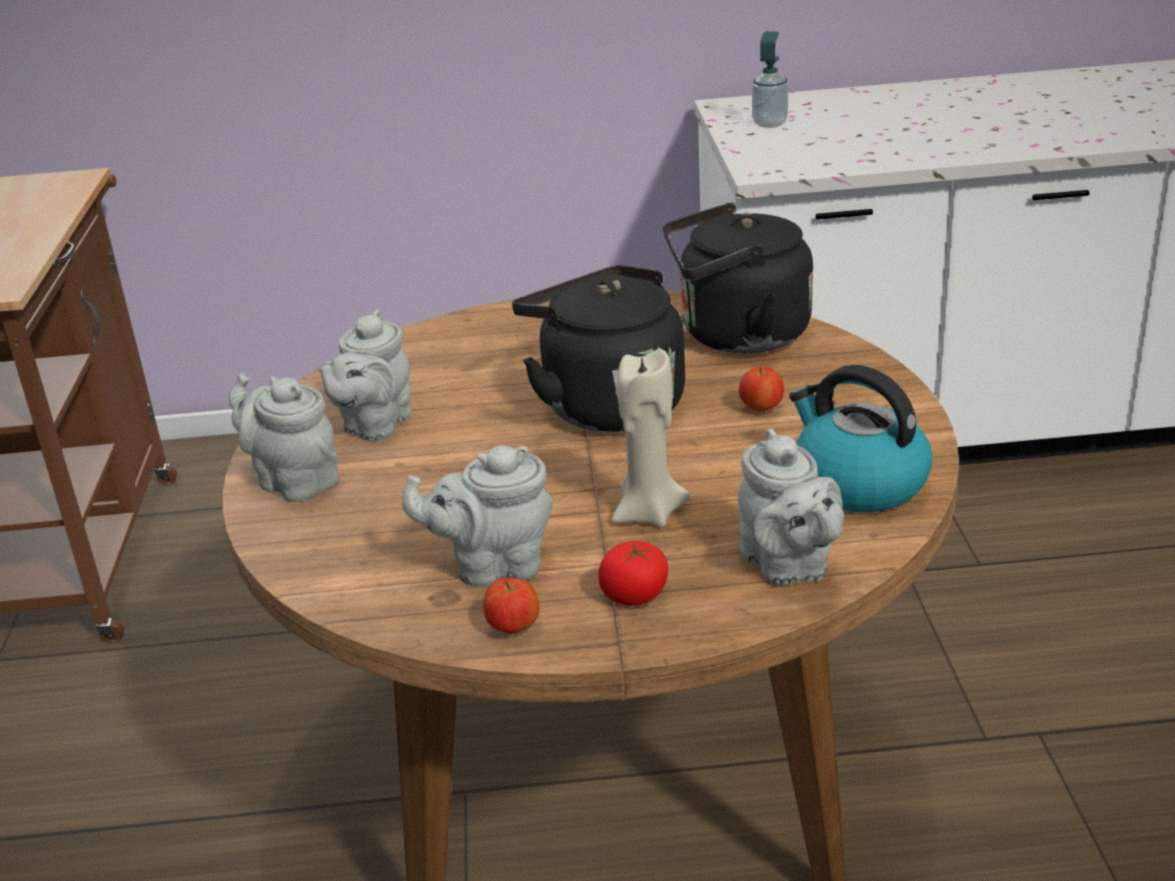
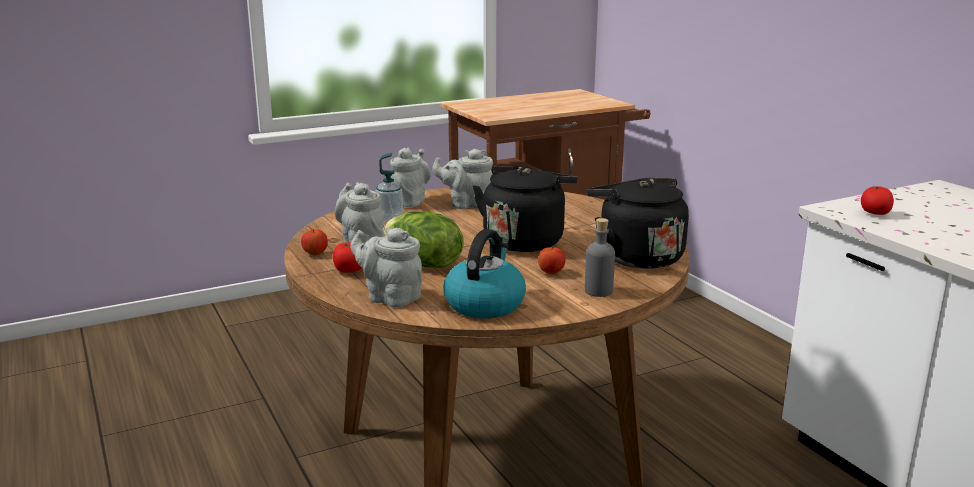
camera: 65 degrees right, 10 degrees down
beige candle [611,349,690,528] -> lettuce [383,211,464,268]
grey teapot [738,428,844,585] -> grey teapot turned 75 degrees clockwise [350,227,422,308]
soap dispenser [752,31,788,128] -> soap dispenser moved to [376,153,403,222]
none -> grey bottle [585,218,615,297]
none -> tomato [861,186,894,215]

